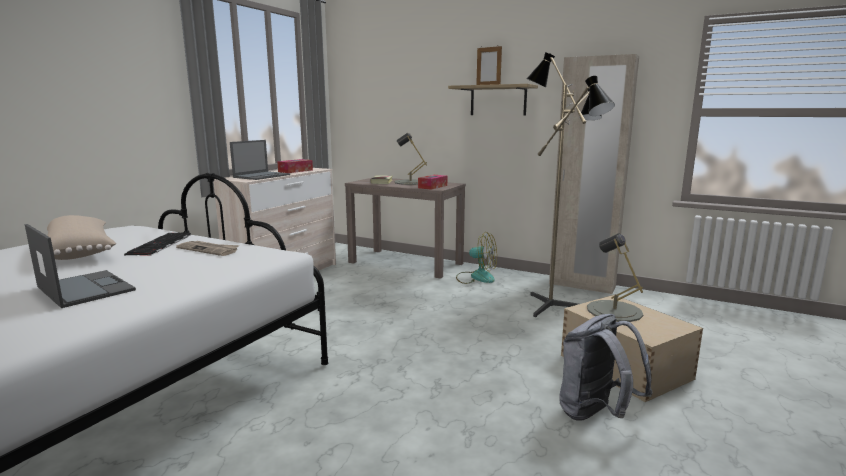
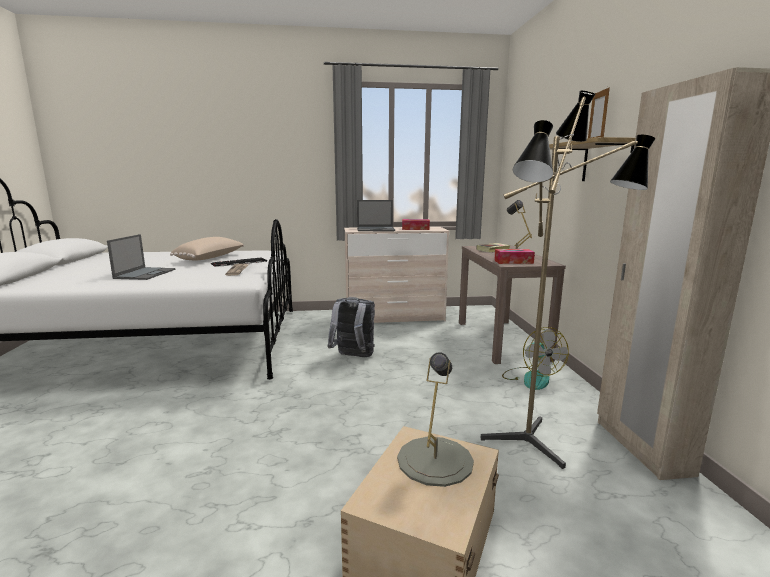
camera: 55 degrees right, 0 degrees up
grey backpack [559,314,653,421] -> grey backpack moved to [327,297,375,357]

